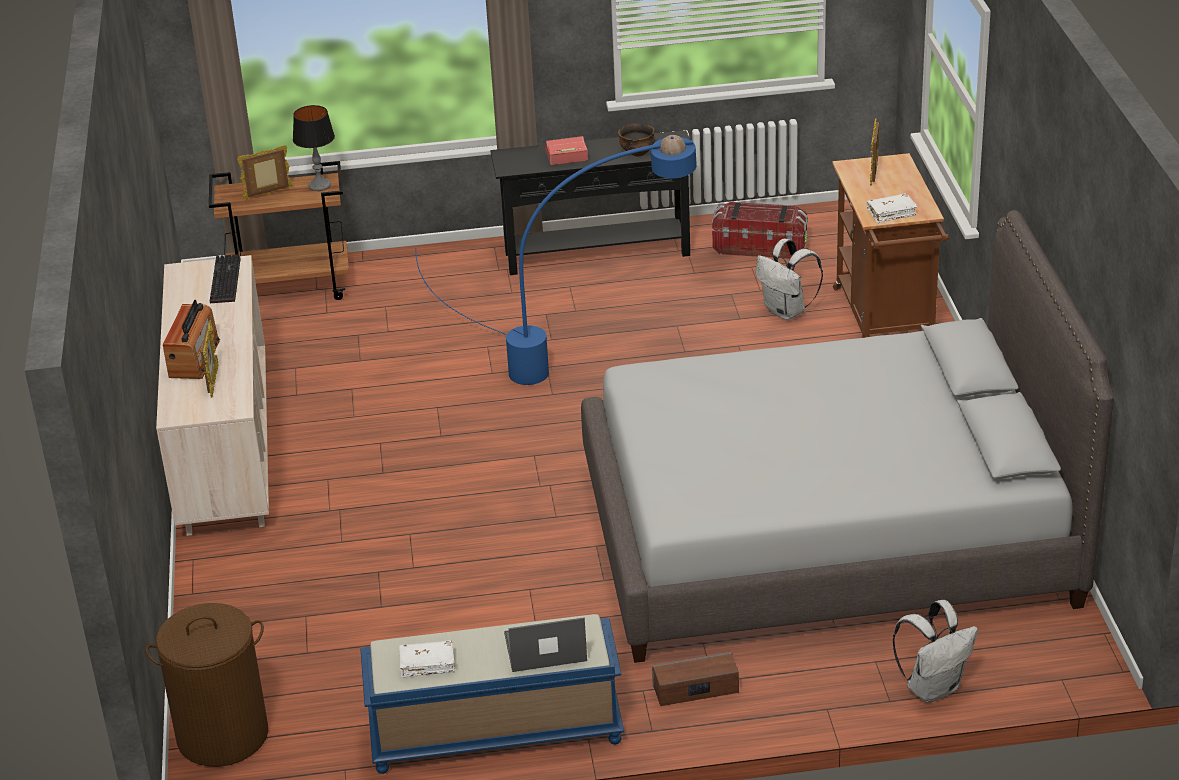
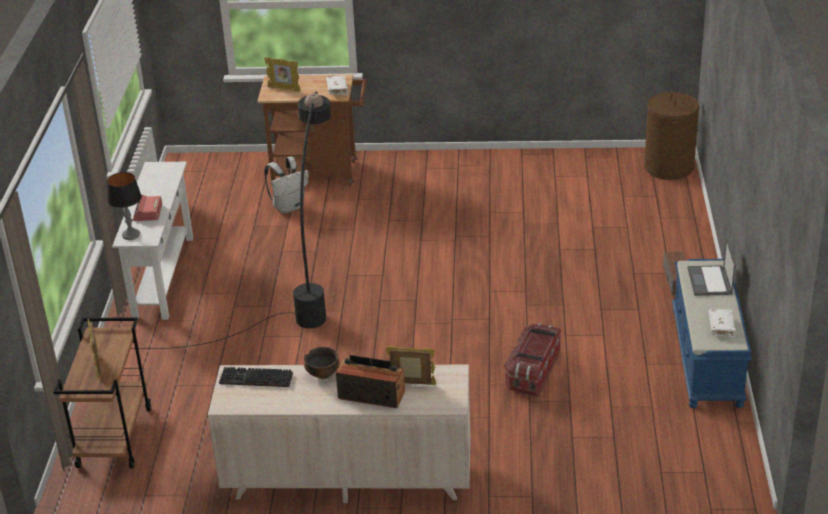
camera: 80 degrees left, 0 degrees up
brown laundry basket [145,603,268,767] -> brown laundry basket moved to [644,92,699,180]
table lamp [293,105,335,191] -> table lamp moved to [107,172,142,240]
blue floor lamp [415,135,697,385] -> black floor lamp [131,91,331,349]
black console table [490,130,690,275] -> white console table [112,162,193,320]
grey bed [581,210,1114,663] -> none
bowl [618,124,655,157] -> bowl moved to [304,347,339,379]
storage box [712,202,808,259] -> storage box moved to [505,323,561,397]
white backpack [893,600,978,703] -> none

